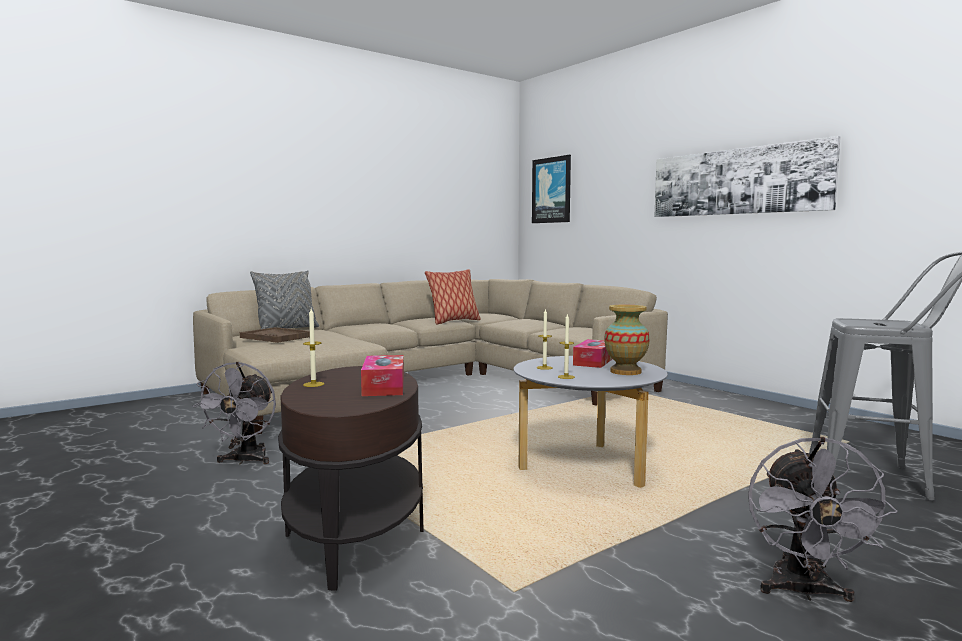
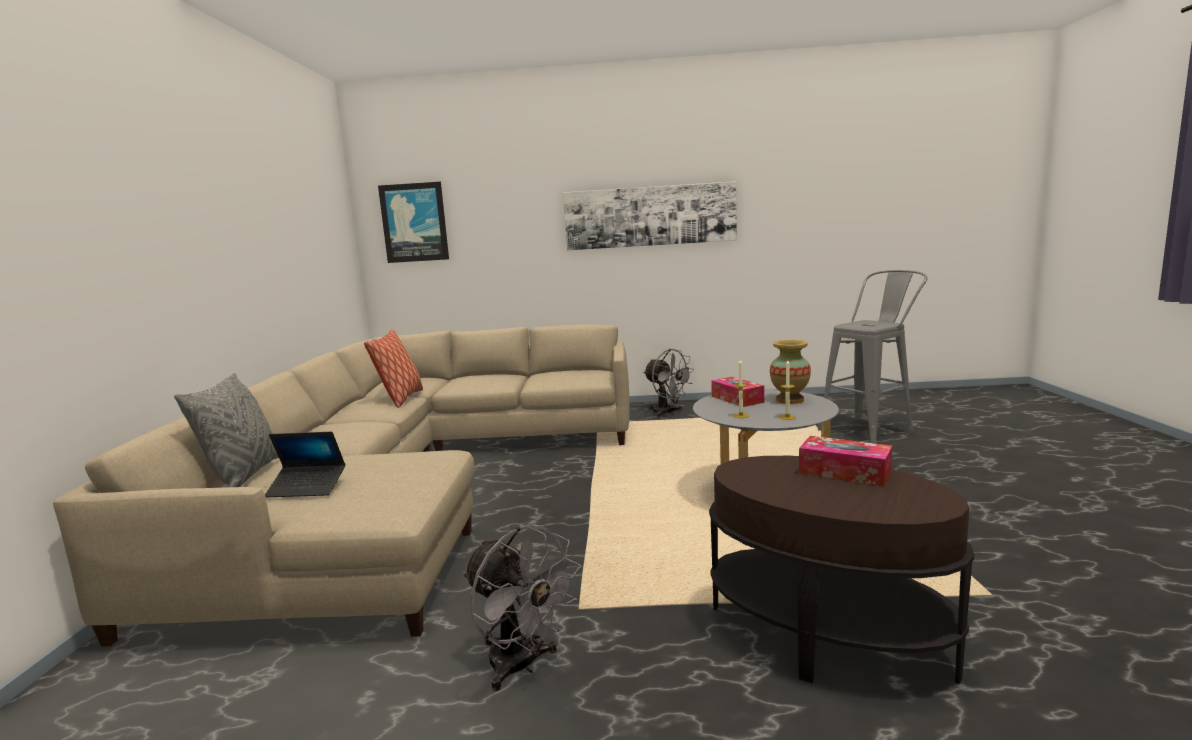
camera: 50 degrees left, 5 degrees up
brown tray [240,327,310,343] -> laptop [265,432,345,497]
candle [303,309,324,387] -> none
grey fan [748,437,898,602] -> grey fan moved to [643,349,694,417]

